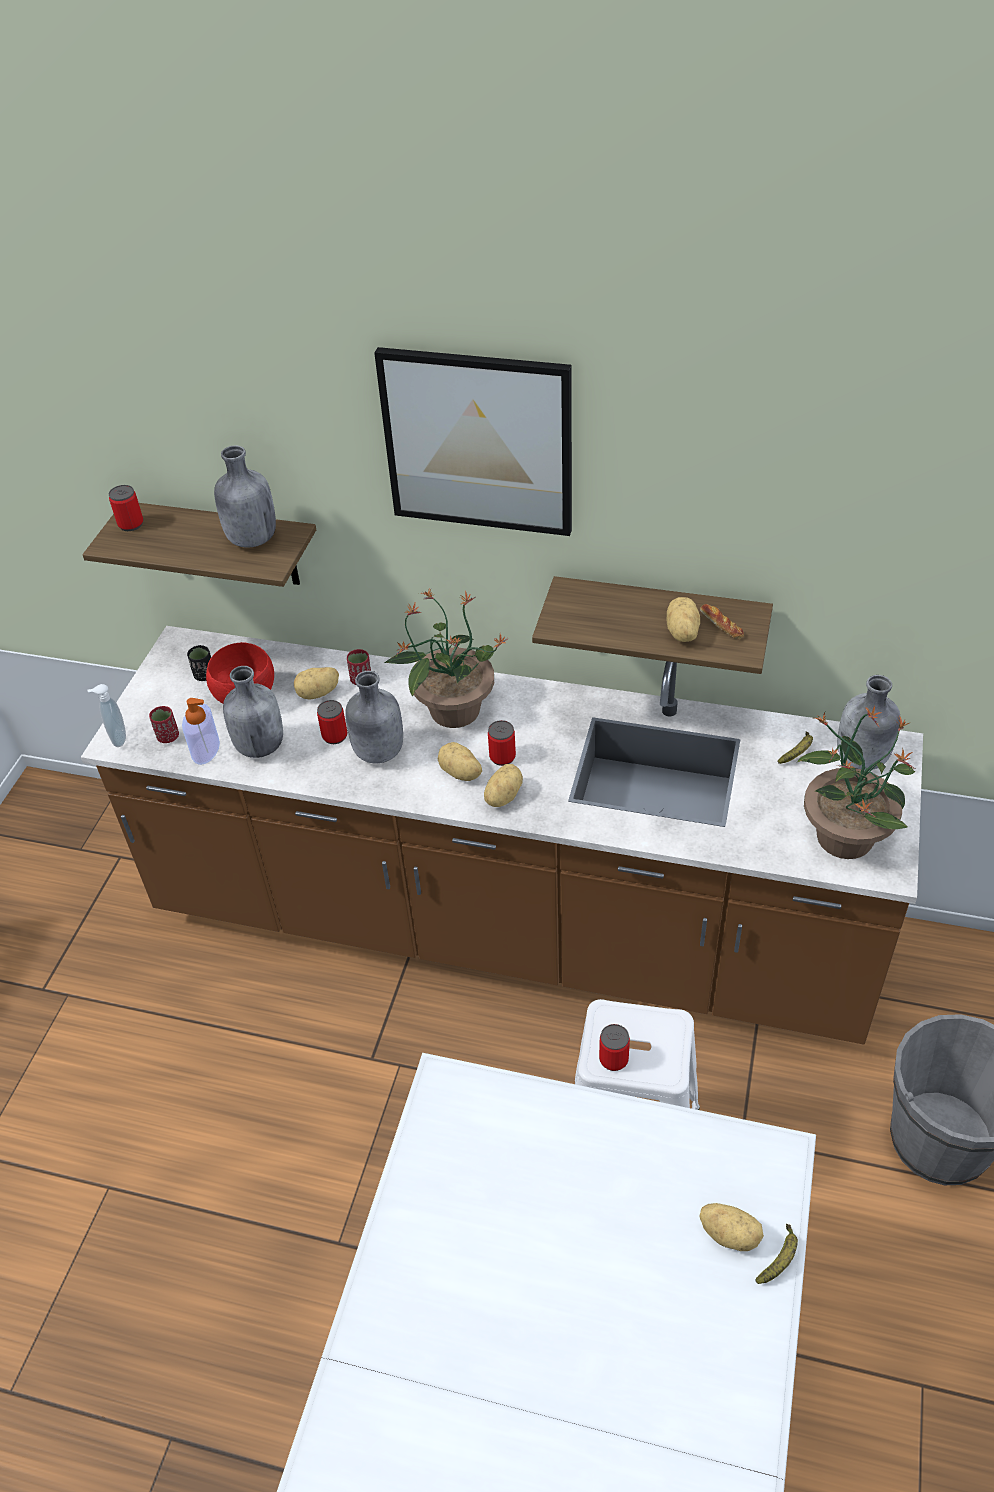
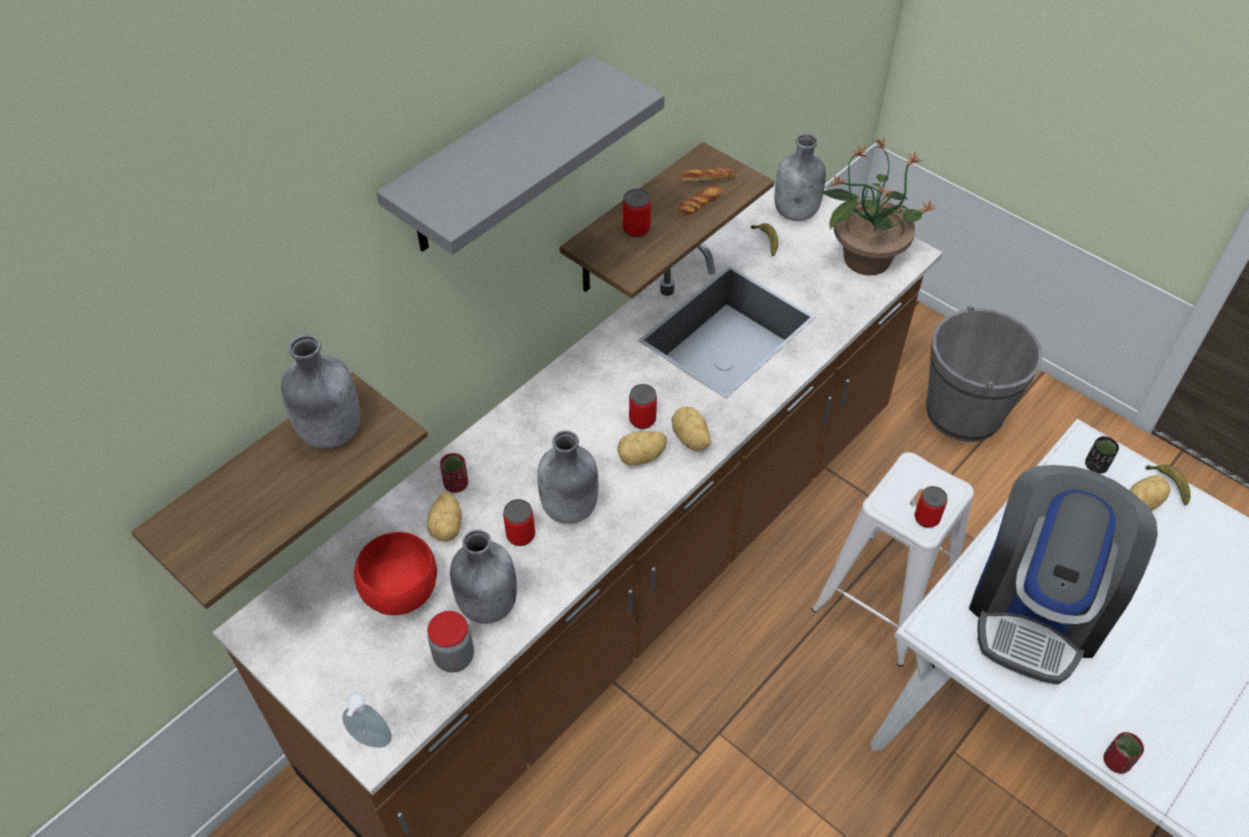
camera: 65 degrees left, 5 degrees up
can [109,485,143,531] -> can moved to [623,189,651,238]
red cup [149,706,179,743] -> red cup moved to [1104,732,1144,774]
soap dispenser [182,698,220,765] -> jar [428,611,474,672]
black cup [187,645,211,681] -> black cup moved to [1085,436,1119,474]
picture [374,347,572,536] -> grey shelf [376,55,665,255]
potted plant [385,587,509,728] -> none
potato [666,597,700,642] -> bread [677,186,723,216]
none -> coffee machine [969,465,1158,685]

